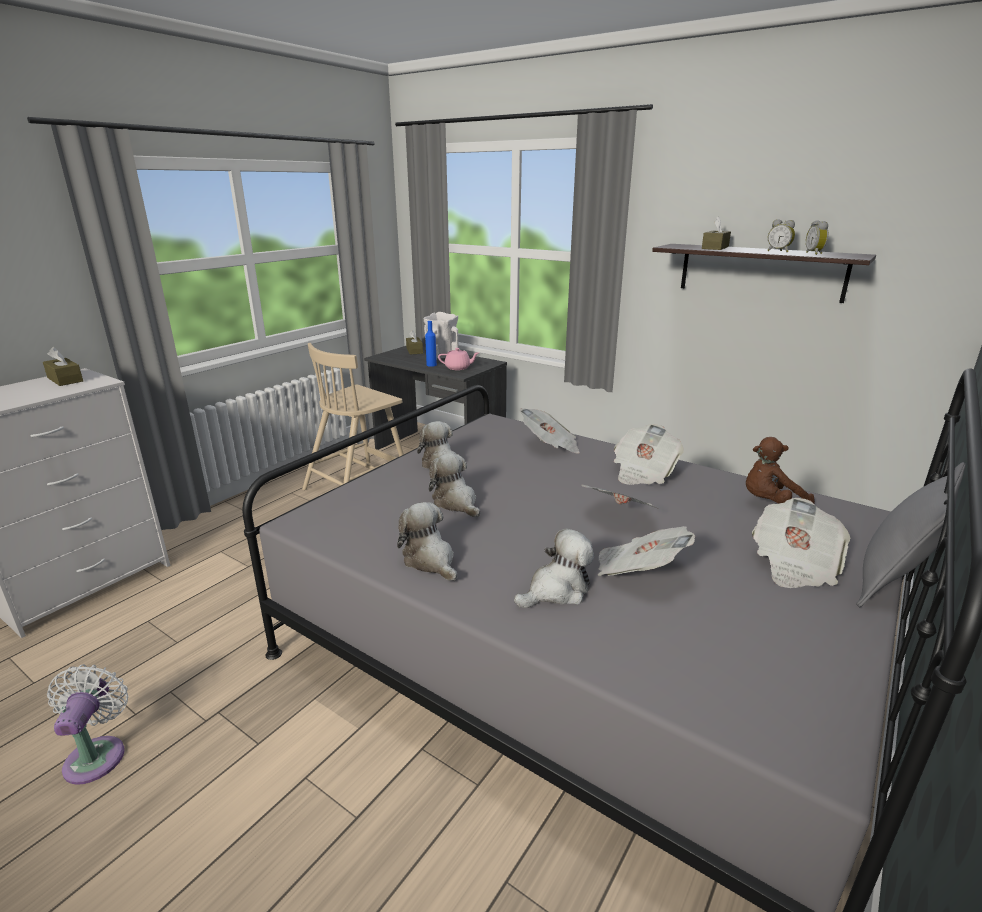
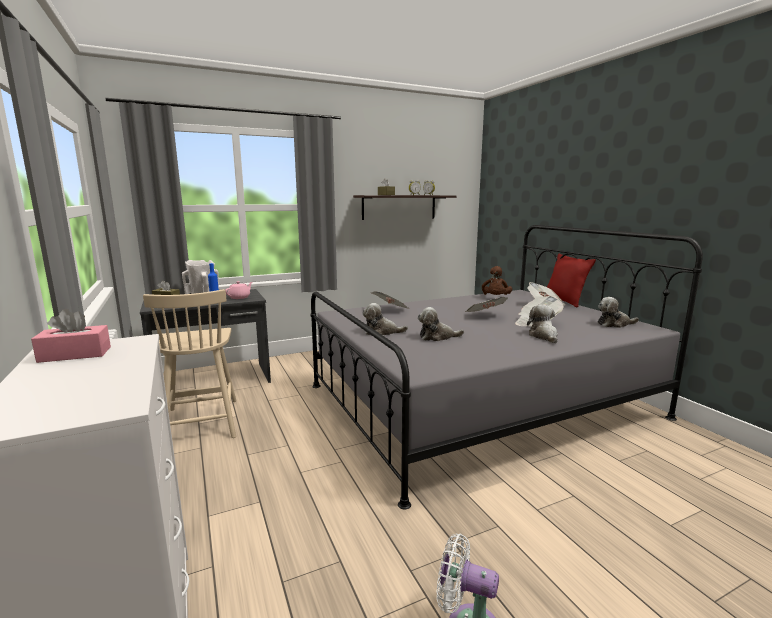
camera: 60 degrees left, 10 degrees down
brown tissue box [43,347,83,386] -> pink tissue box [31,309,111,363]
plush toy [397,502,457,581] -> plush toy moved to [597,297,639,328]
newspaper [614,424,684,485] -> none
grey pillow [856,462,966,607] -> red pillow [547,253,596,308]

